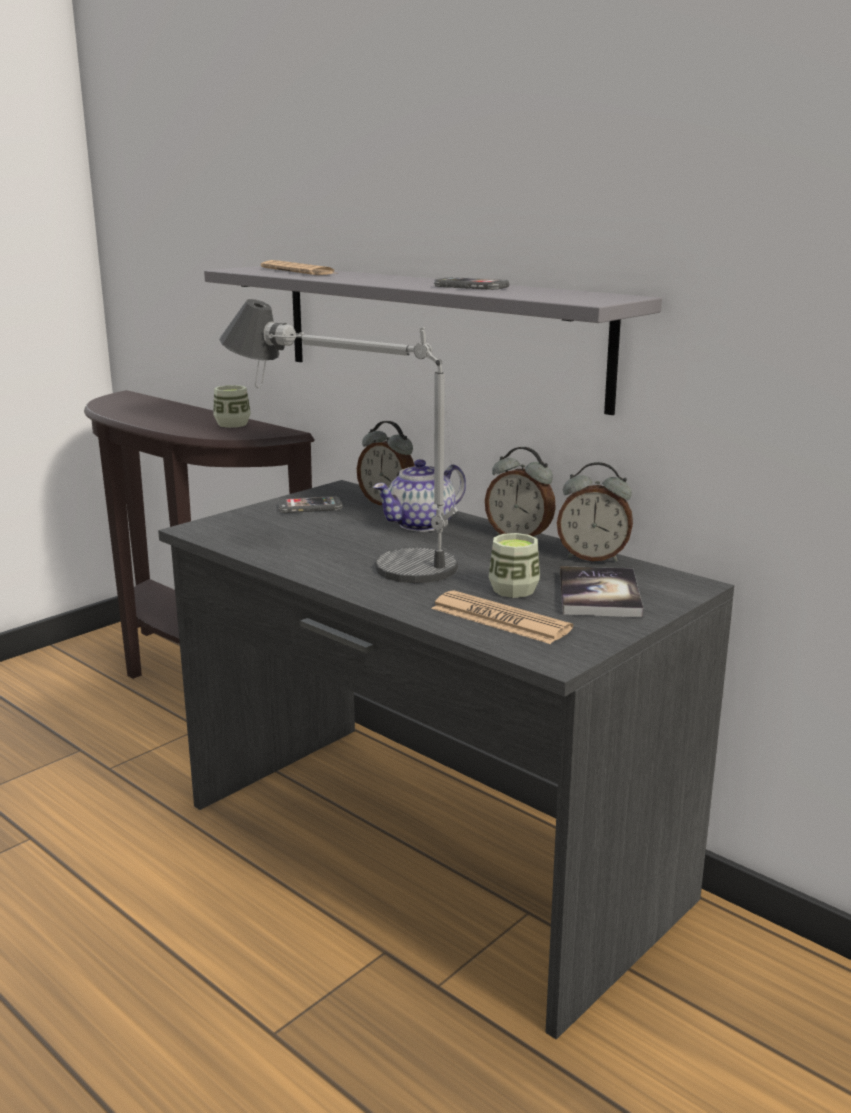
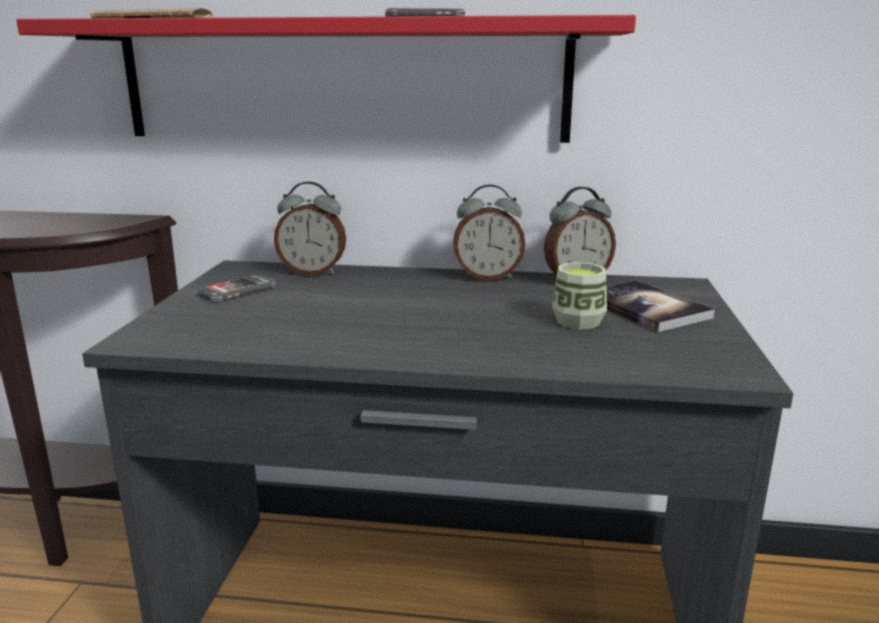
camera: 35 degrees left, 0 degrees up
grey shelf [204,266,662,415] -> red shelf [16,15,636,143]
cup [213,385,251,428] -> none
table lamp [219,299,458,583] -> none
teapot [373,459,466,532] -> none
newspaper [431,591,573,644] -> none

